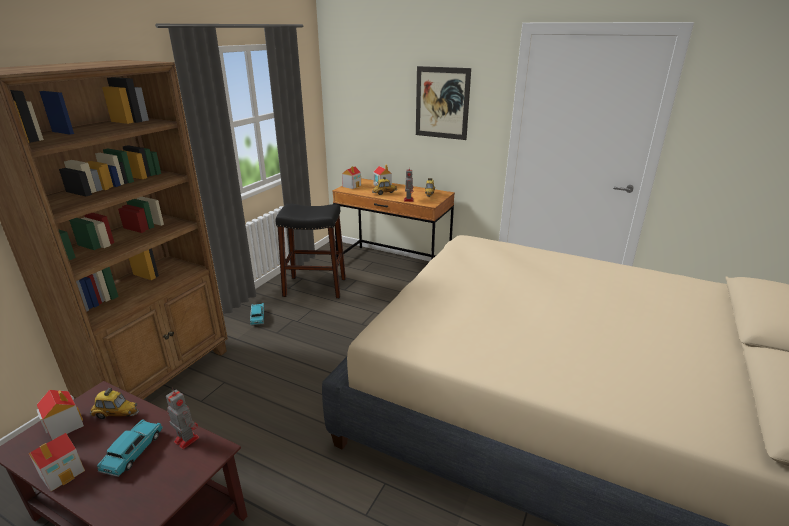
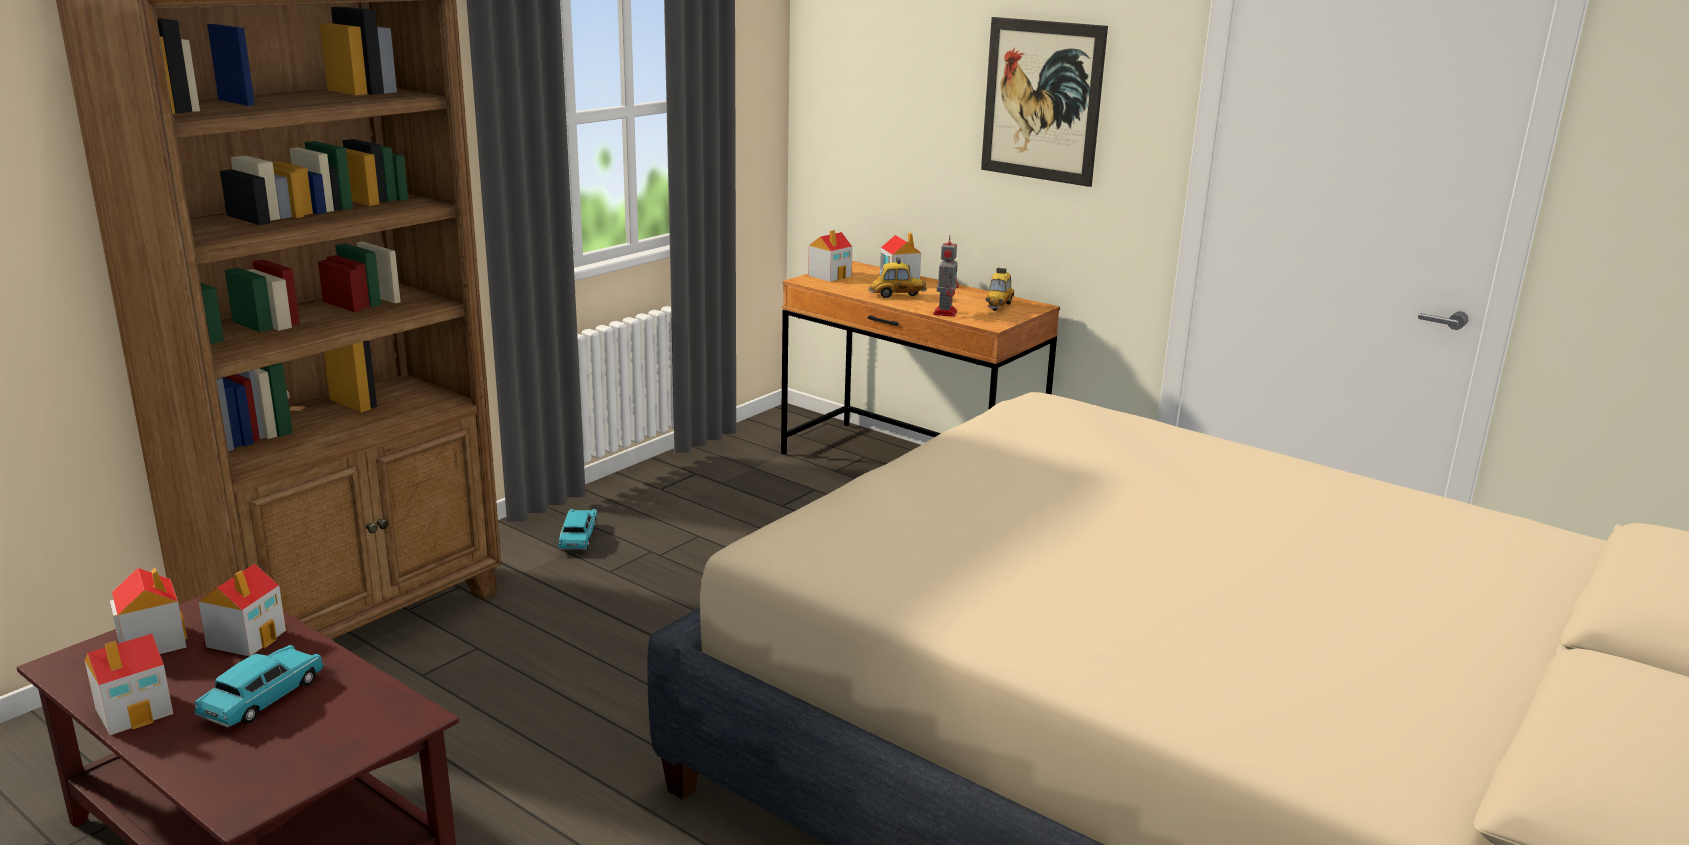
camera: 10 degrees right, 5 degrees down
toy car [89,388,139,419] -> toy house [198,564,286,657]
toy robot [166,389,199,449] -> none
black stool [276,203,346,298] -> none

